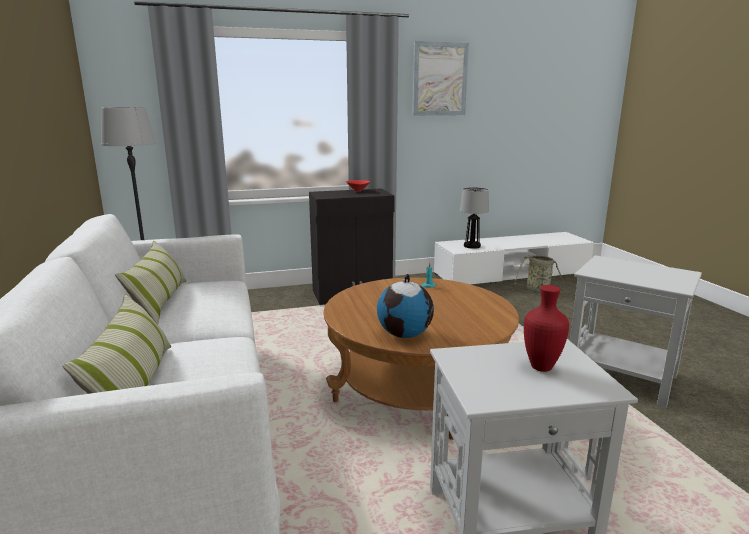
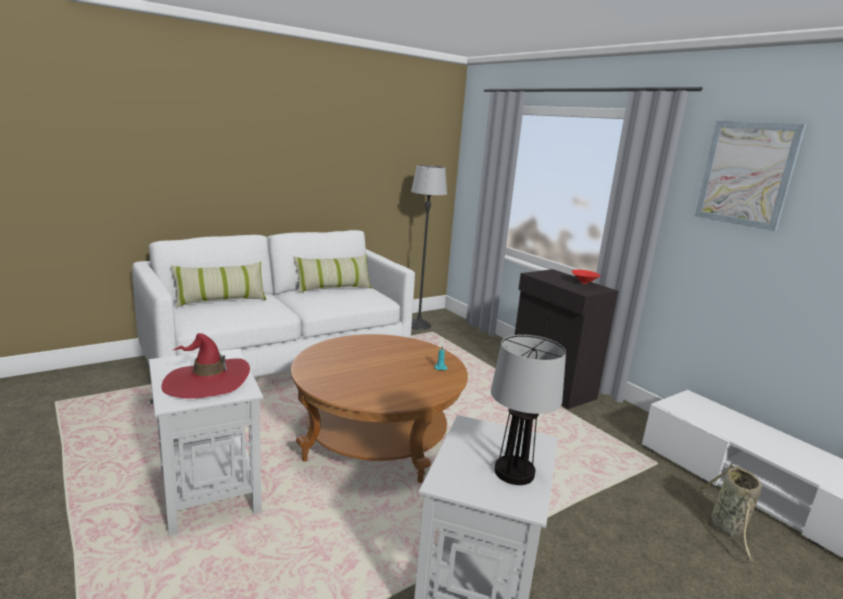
camera: 70 degrees right, 0 degrees up
globe [377,274,434,338] -> none
table lamp [460,187,489,249] -> table lamp moved to [491,335,566,485]
red vase [524,285,569,372] -> red hat [162,333,250,399]

